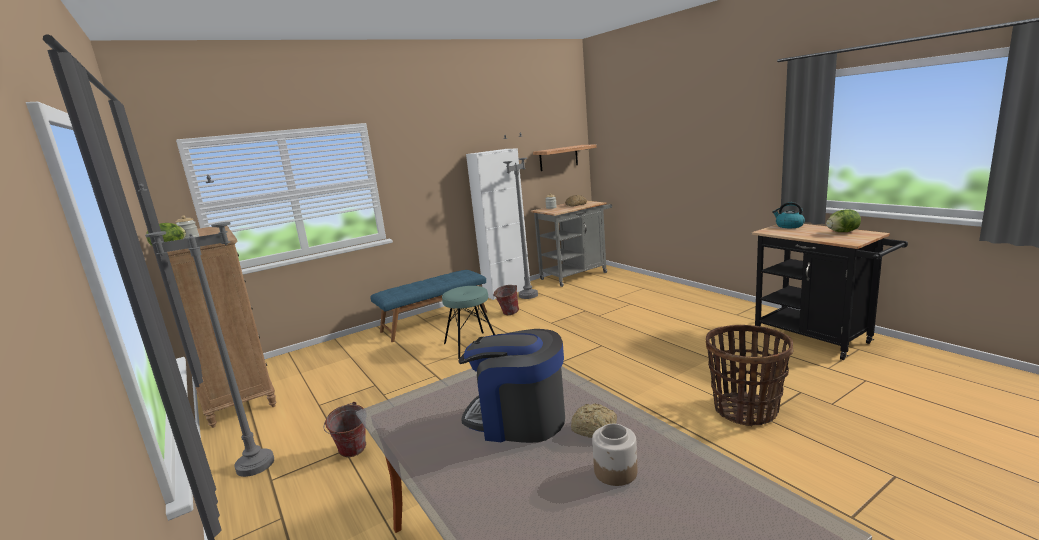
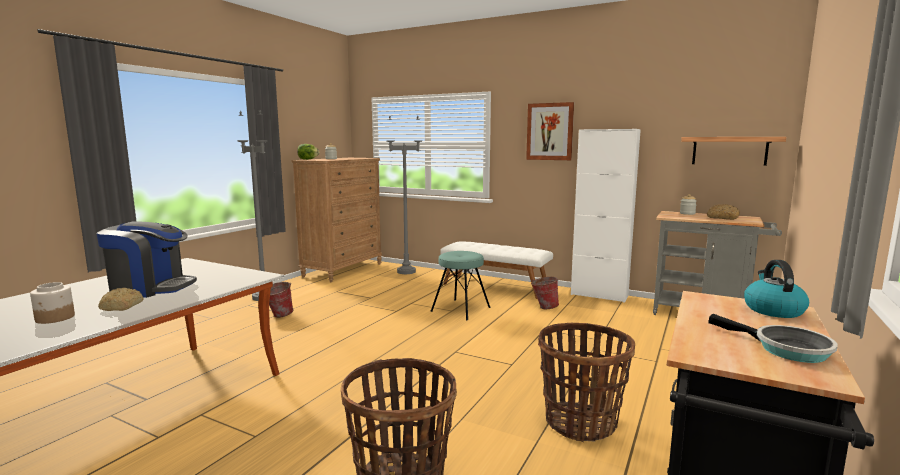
camera: 60 degrees right, 5 degrees down
blue bench [370,270,487,342] -> white bench [440,241,553,299]
coffee machine [458,329,565,443] -> coffee machine turned 105 degrees clockwise [96,221,197,298]
grey floor lamp [503,132,538,299] -> grey floor lamp moved to [386,116,422,274]
lettuce [826,209,861,232] -> frying pan [708,314,838,363]
none -> picture [526,102,574,160]
none -> basket [538,323,635,442]

